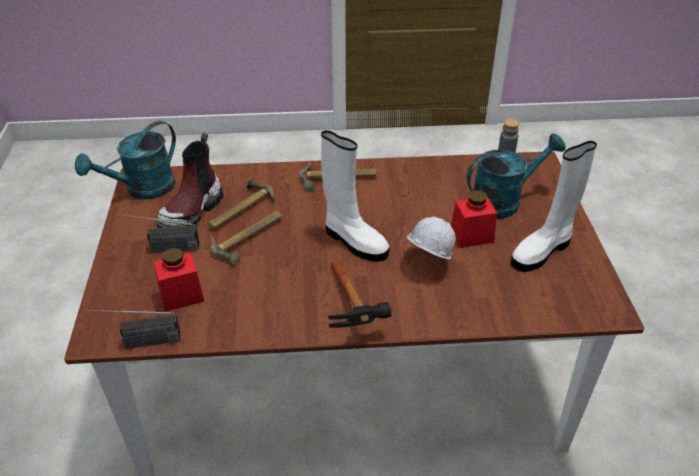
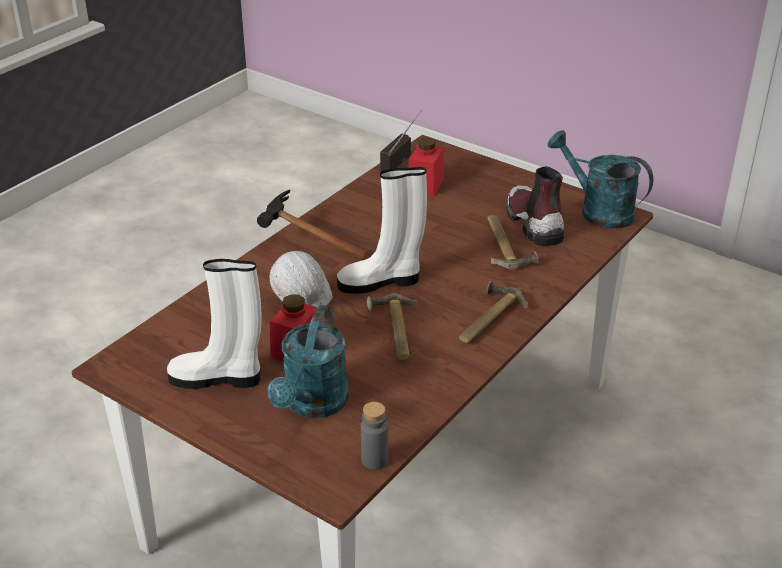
camera: 130 degrees right, 5 degrees down
turquoise watering can [75,121,176,199] -> turquoise watering can turned 45 degrees counterclockwise [547,130,653,229]
radio [118,214,199,253] -> none
hammer [211,211,282,265] -> hammer moved to [367,293,417,360]
white boot [511,141,597,272] -> white boot turned 90 degrees counterclockwise [167,259,262,389]

